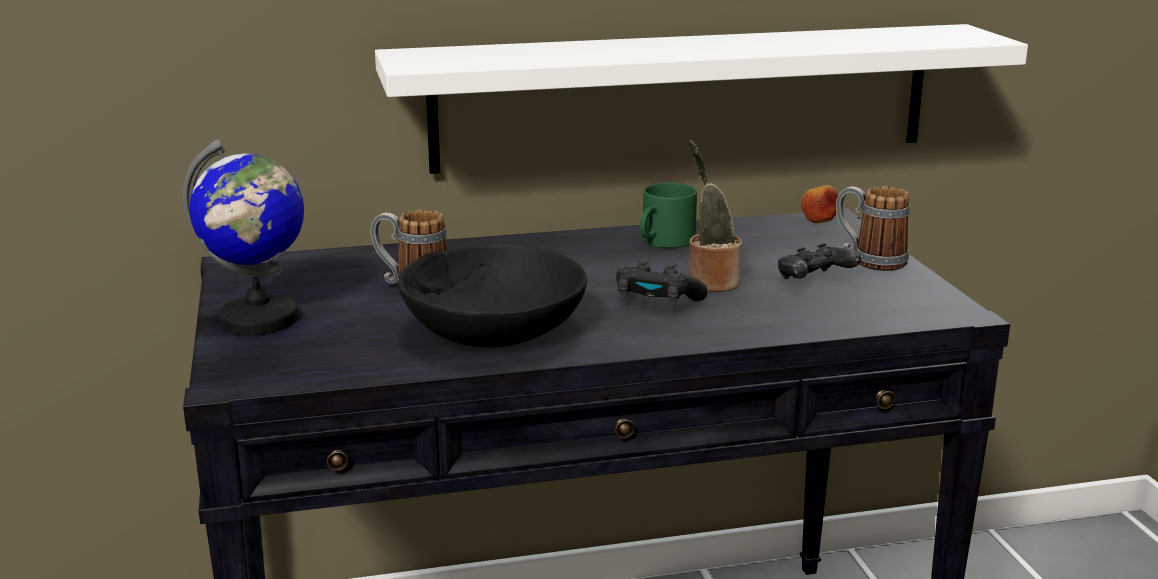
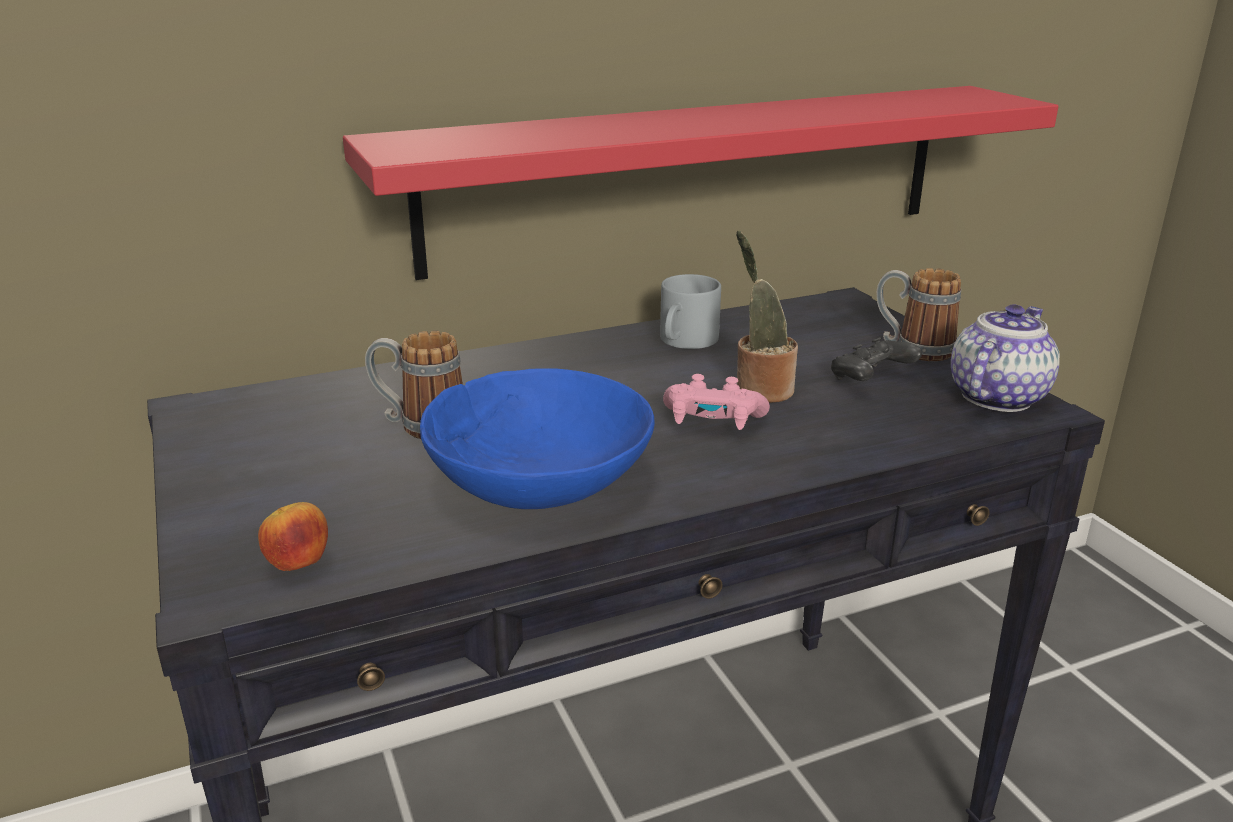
camera: 10 degrees left, 5 degrees up
globe [183,139,304,335] -> none
white shelf [375,24,1028,174] -> red shelf [343,86,1059,280]
black bowl [398,244,587,348] -> blue bowl [420,368,655,509]
black game controller [616,259,707,306] -> pink game controller [663,374,770,430]
green mug [640,183,697,248] -> grey mug [660,274,721,349]
apple [801,185,838,223] -> apple moved to [258,502,328,571]
none -> teapot [951,304,1060,412]

